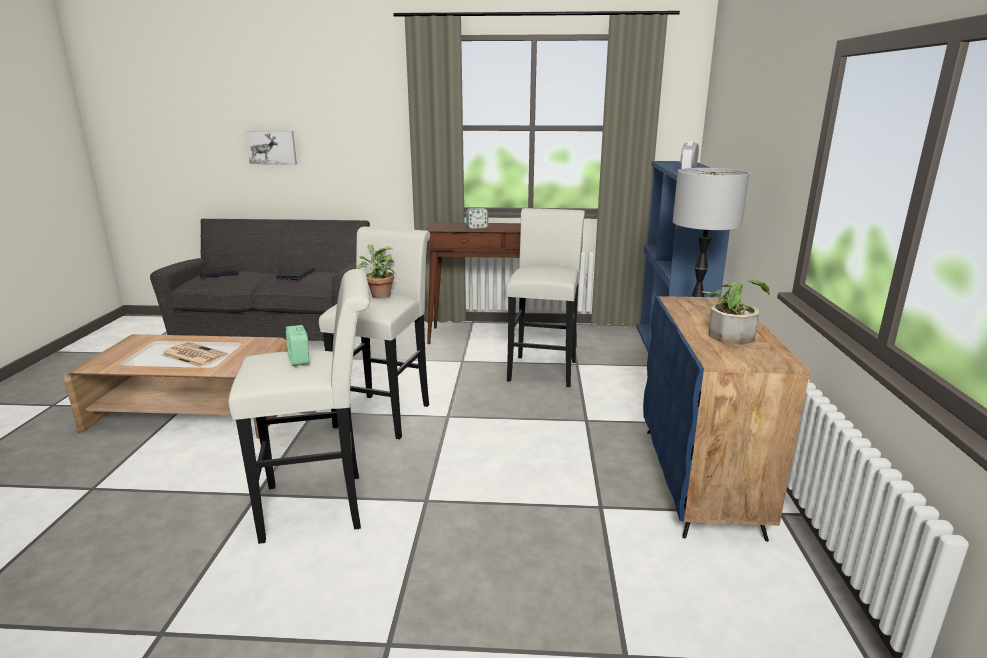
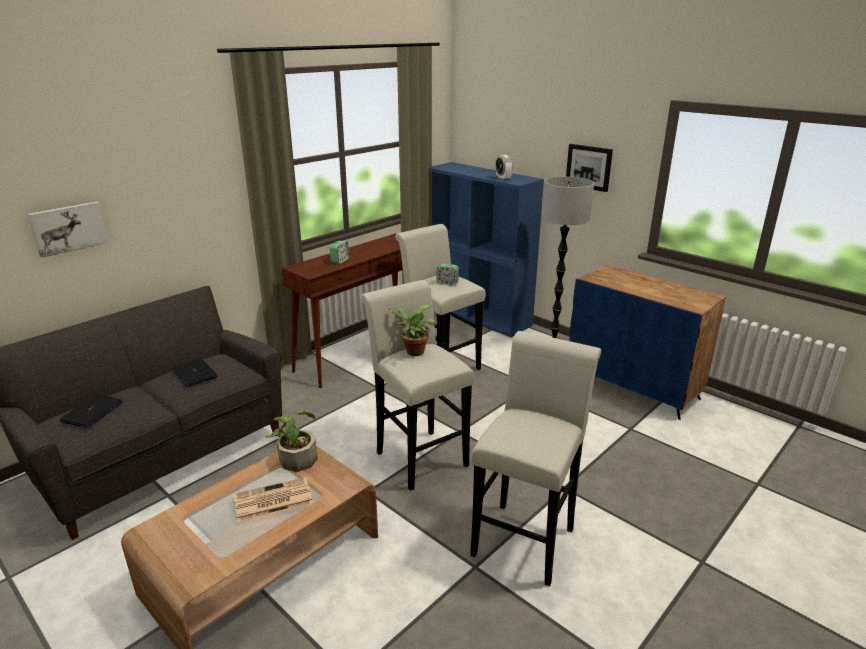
camera: 50 degrees left, 5 degrees up
alarm clock [286,325,310,366] -> alarm clock moved to [436,264,459,286]
potted plant [702,280,770,344] -> potted plant moved to [265,410,318,472]
none -> picture [566,144,613,192]

